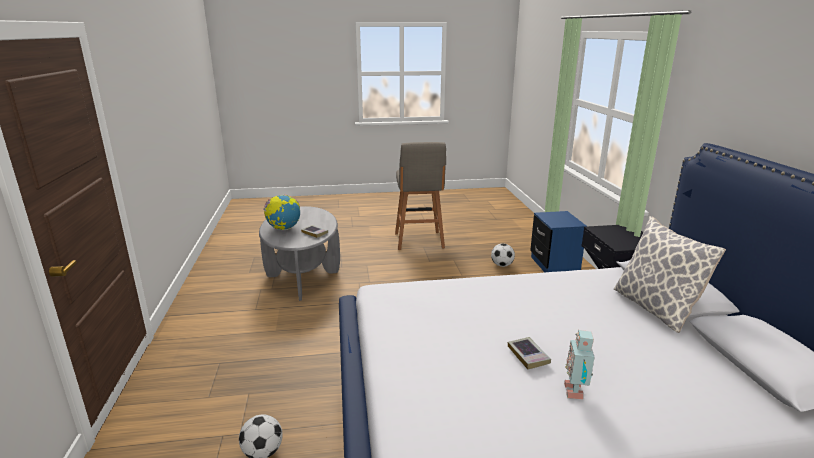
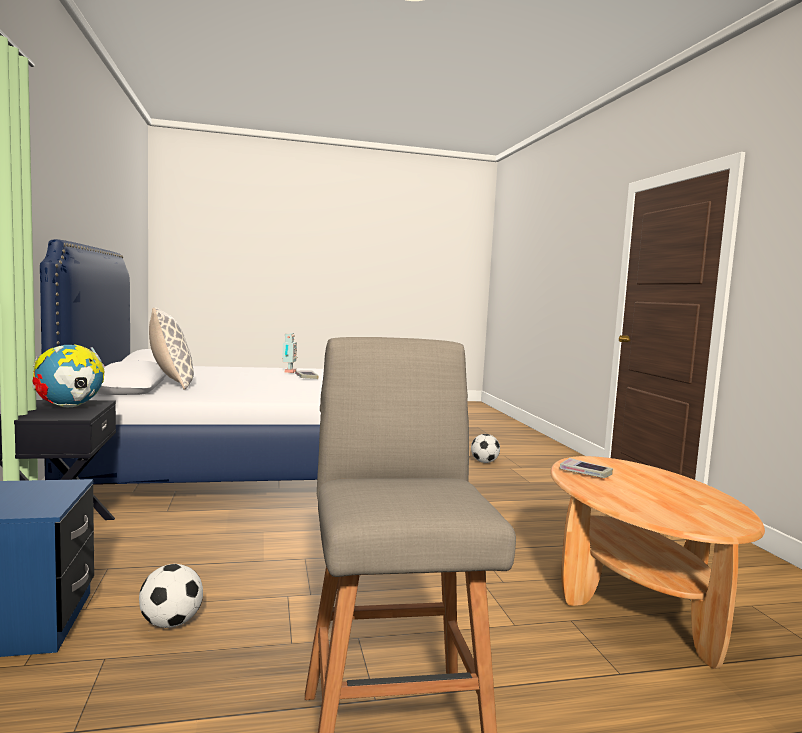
camera: 175 degrees right, 15 degrees down
grey coffee table [259,206,340,301] -> brown coffee table [550,456,765,669]
globe [263,195,300,231] -> globe moved to [32,344,105,407]

